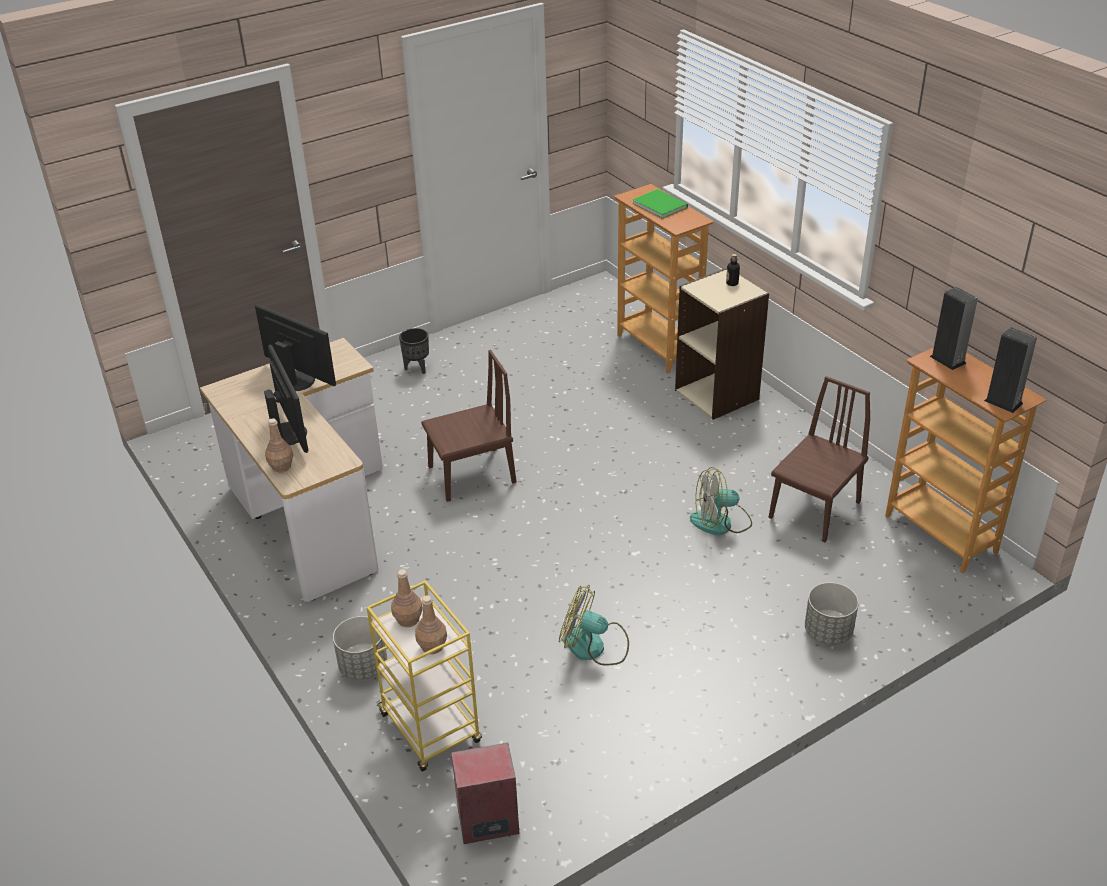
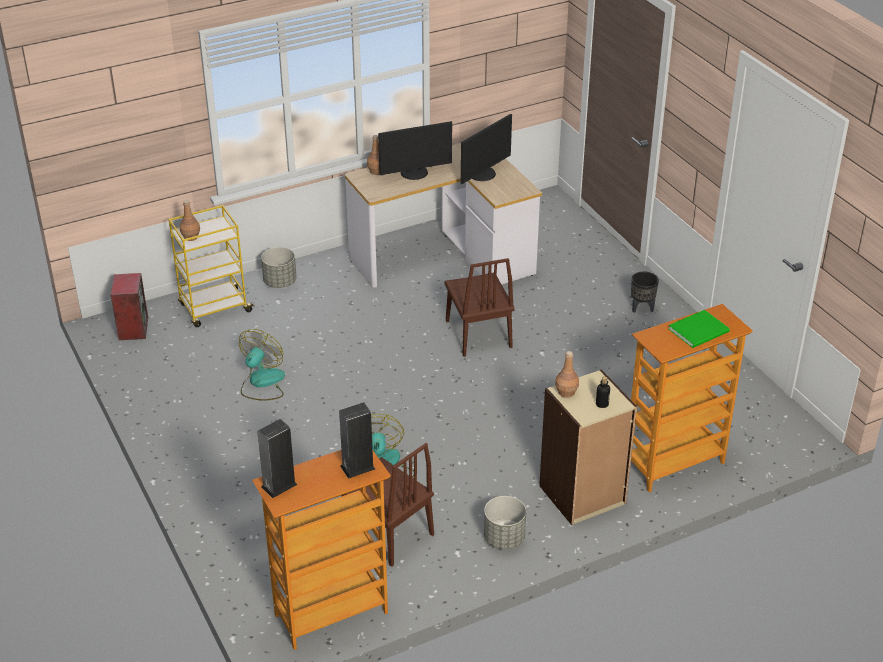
camera: 95 degrees right, 0 degrees up
brown bottle [391,569,423,627] -> brown bottle moved to [555,351,579,398]
grey planter [805,582,859,645] -> grey planter moved to [484,496,526,549]

